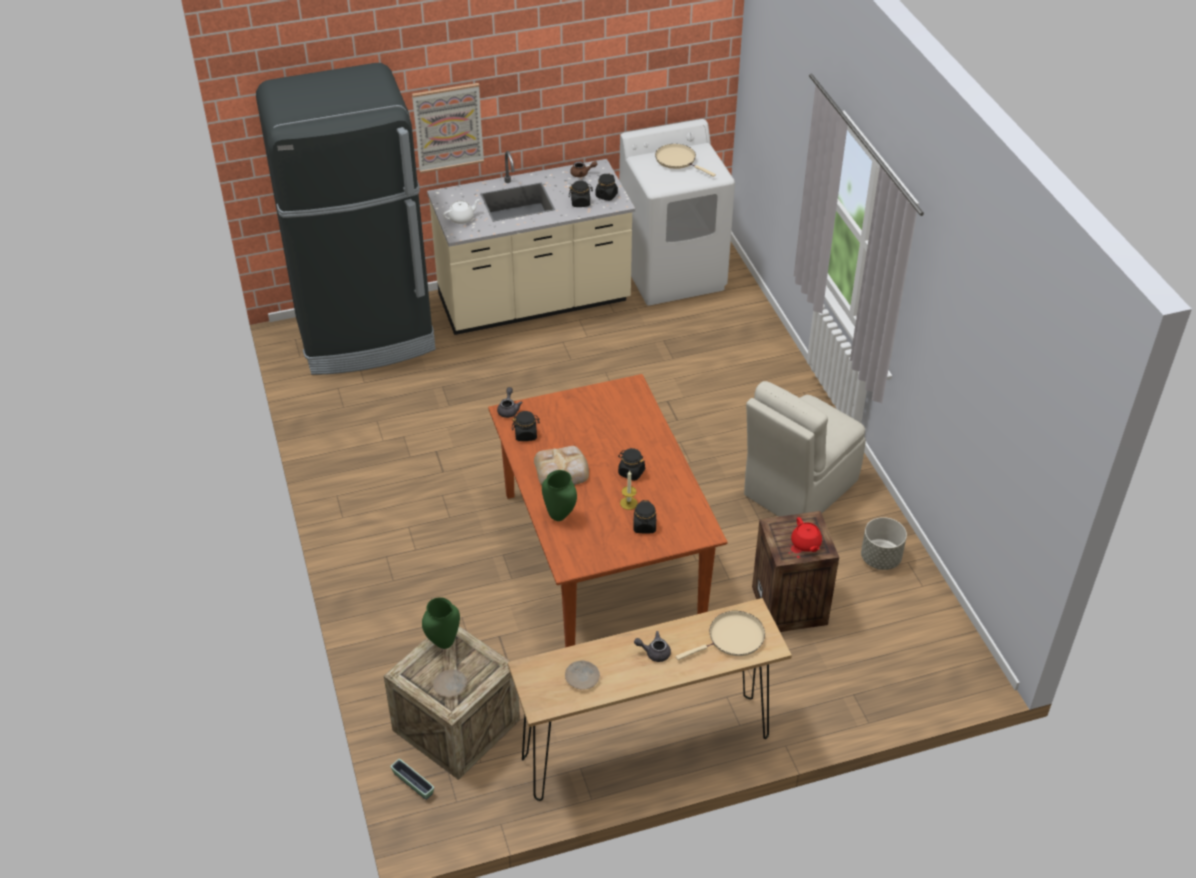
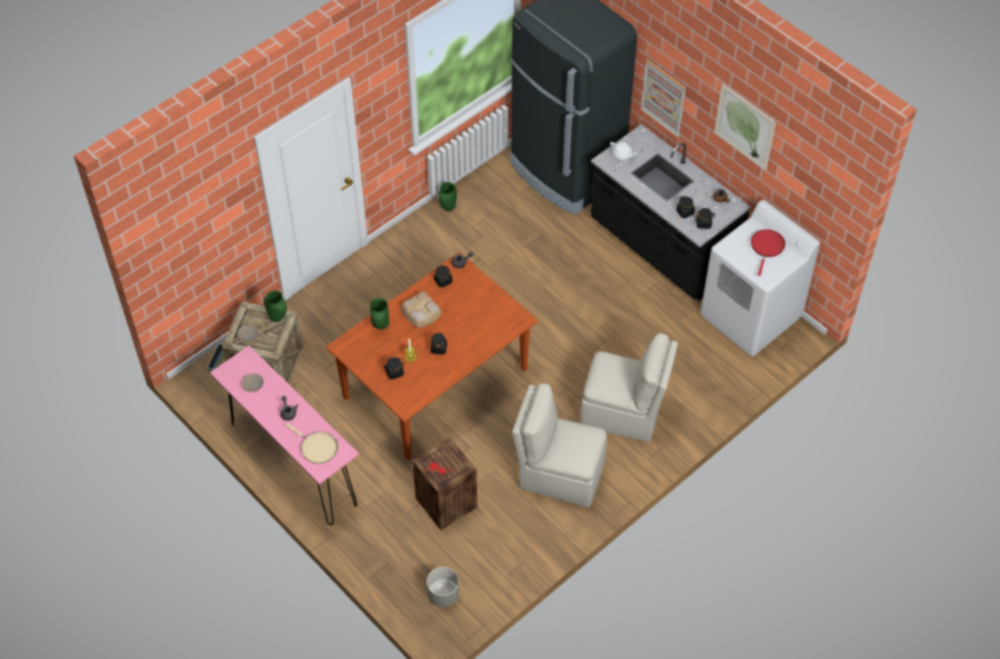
camera: 65 degrees right, 10 degrees up
beige counter [427,151,635,335] -> black counter [591,124,751,301]
brown console table [508,598,792,801] -> pink console table [210,345,359,525]
beige frying pan [655,144,716,177] -> red frying pan [751,229,785,276]
red teapot [791,517,822,552] -> none
grey planter [861,517,907,570] -> grey planter moved to [427,567,459,607]
none -> green vase [439,182,457,211]
none -> beige chair [580,333,678,442]
none -> picture [714,84,776,171]

